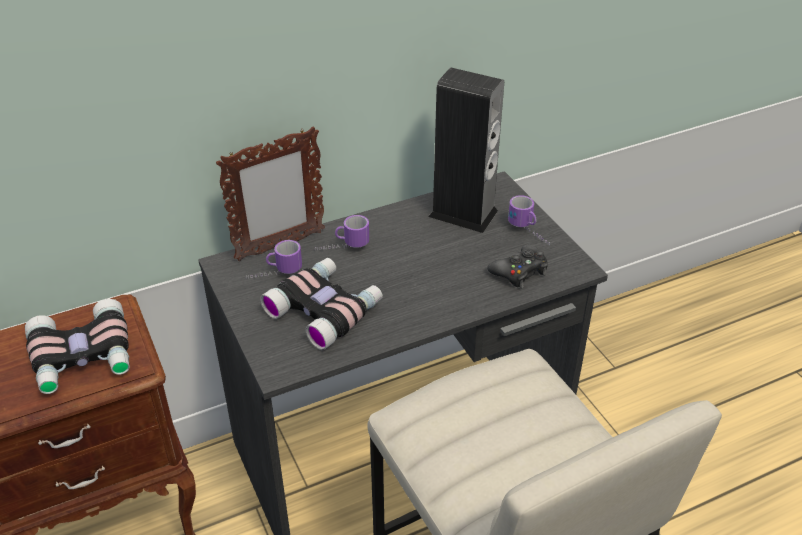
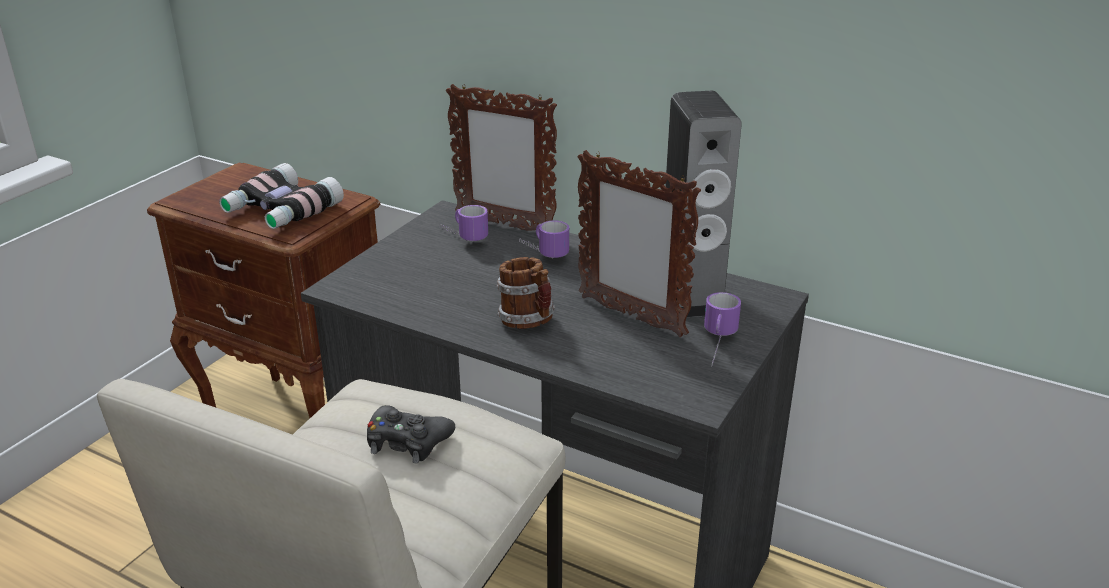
camera: 55 degrees right, 10 degrees down
binoculars [260,258,383,350] -> none
black game controller [487,244,548,288] -> black game controller moved to [367,405,455,464]
none -> mug [496,257,555,329]
none -> picture frame [578,150,701,337]

